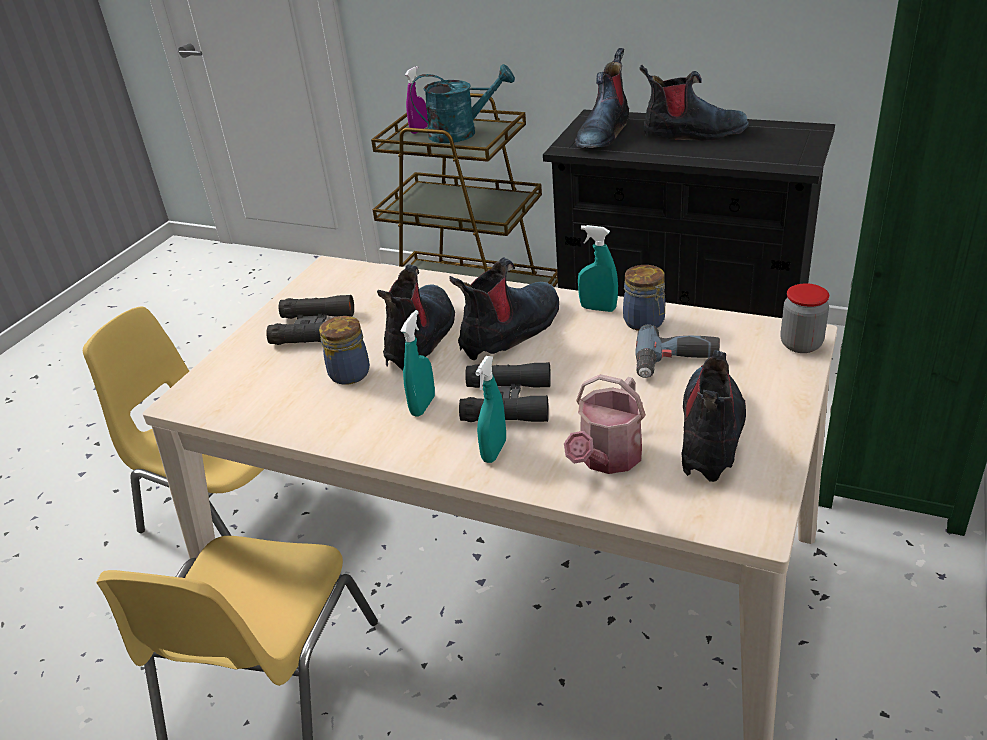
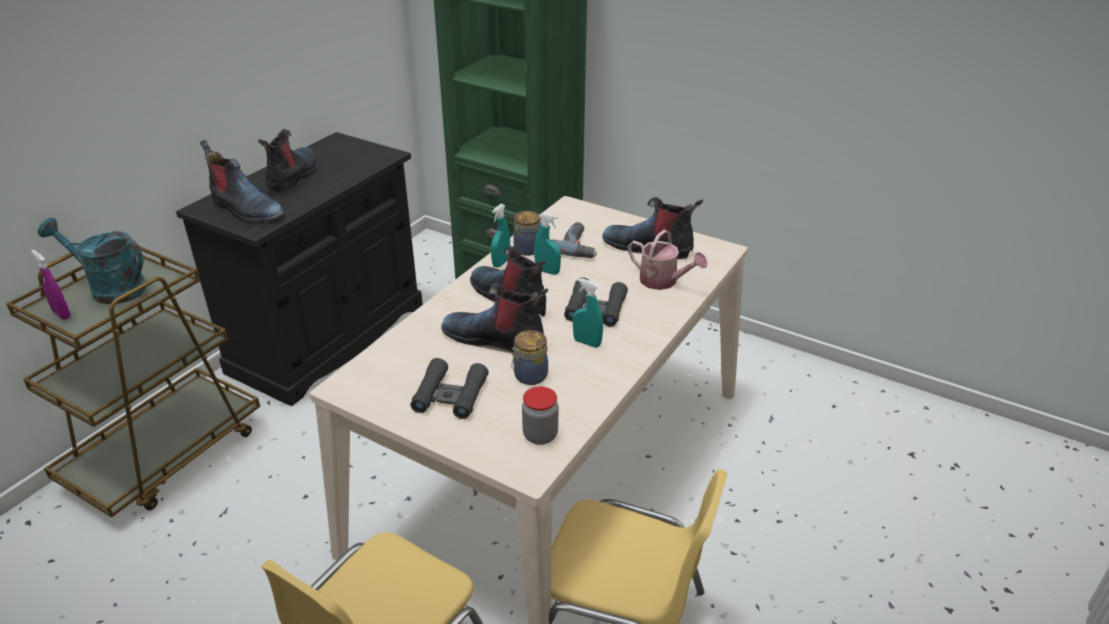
camera: 85 degrees left, 0 degrees up
turquoise watering can [410,64,515,143] -> turquoise watering can turned 75 degrees counterclockwise [38,218,147,304]
turquoise spray bottle [475,356,506,463] -> turquoise spray bottle moved to [534,212,561,275]
jar [780,283,829,353] -> jar moved to [522,387,558,445]

